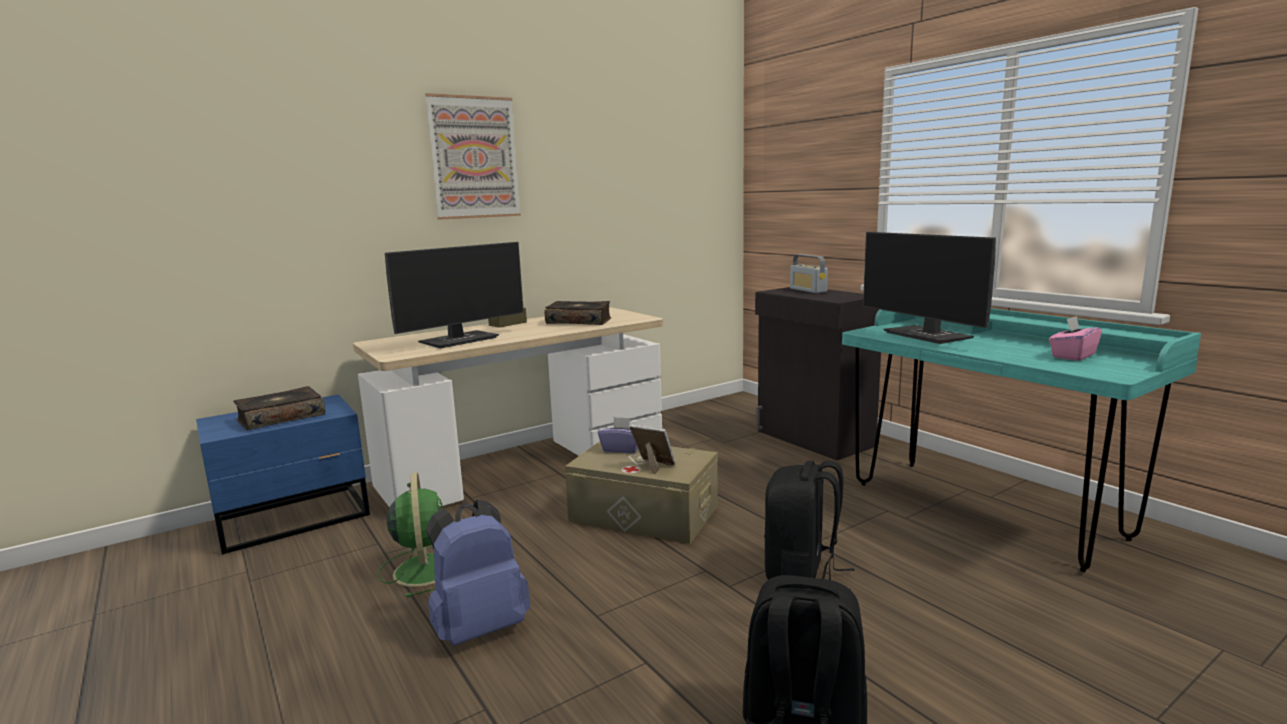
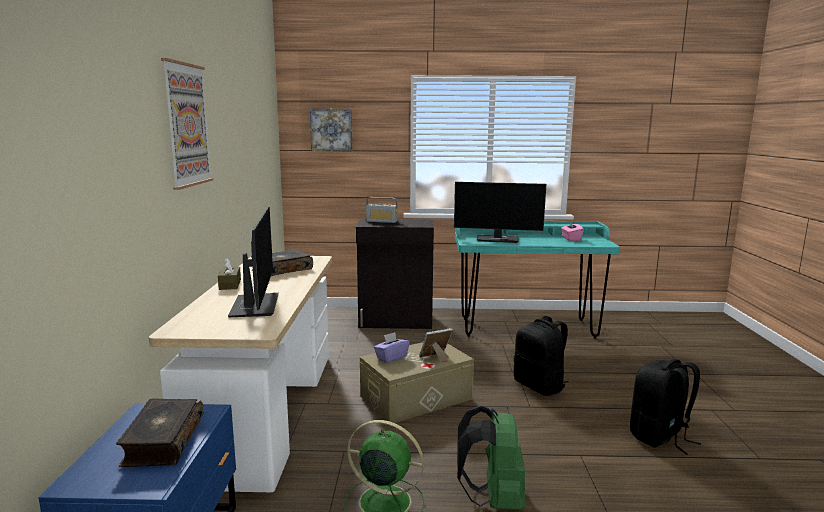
camera: 55 degrees left, 0 degrees up
blue backpack [426,500,530,646] -> green backpack [457,406,525,510]
none -> picture [310,108,353,151]

